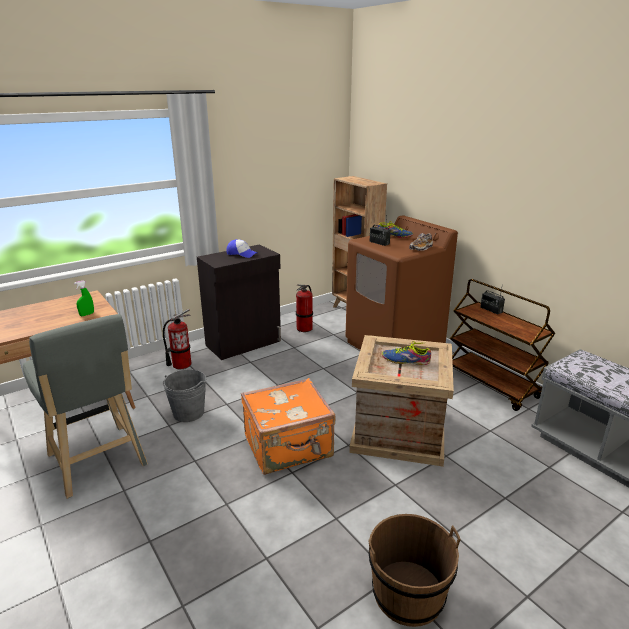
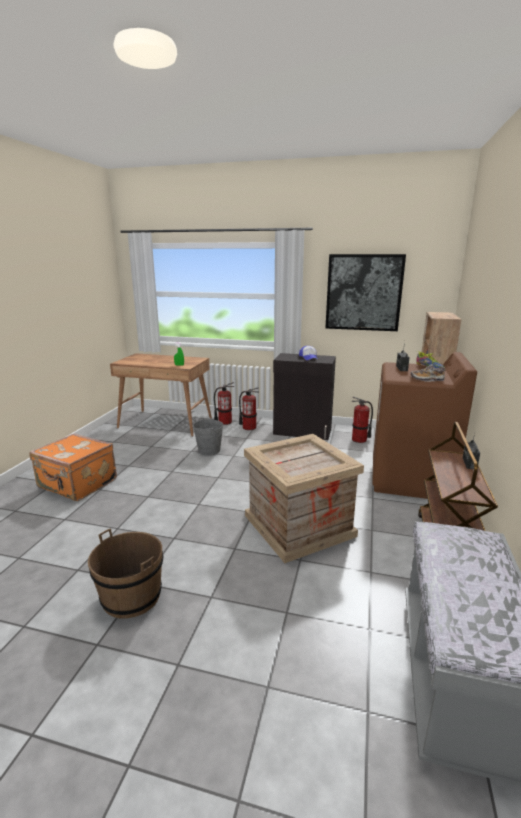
camera: 50 degrees right, 5 degrees down
grey stool [23,314,148,499] -> none
orange suitcase [241,378,335,475] -> orange suitcase moved to [29,433,117,501]
shoe [382,341,431,365] -> none
none -> fire extinguisher [214,382,234,425]
none -> picture [325,254,406,331]

